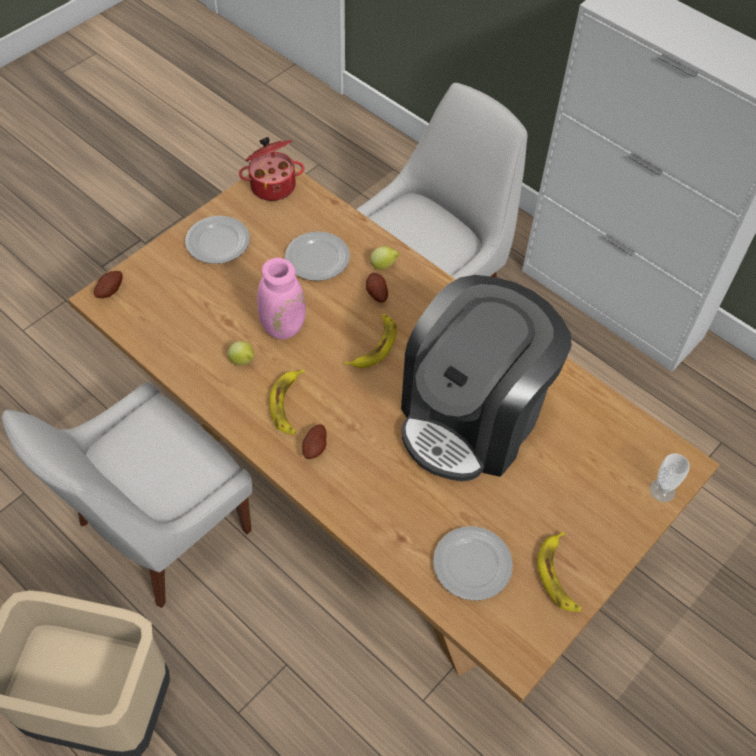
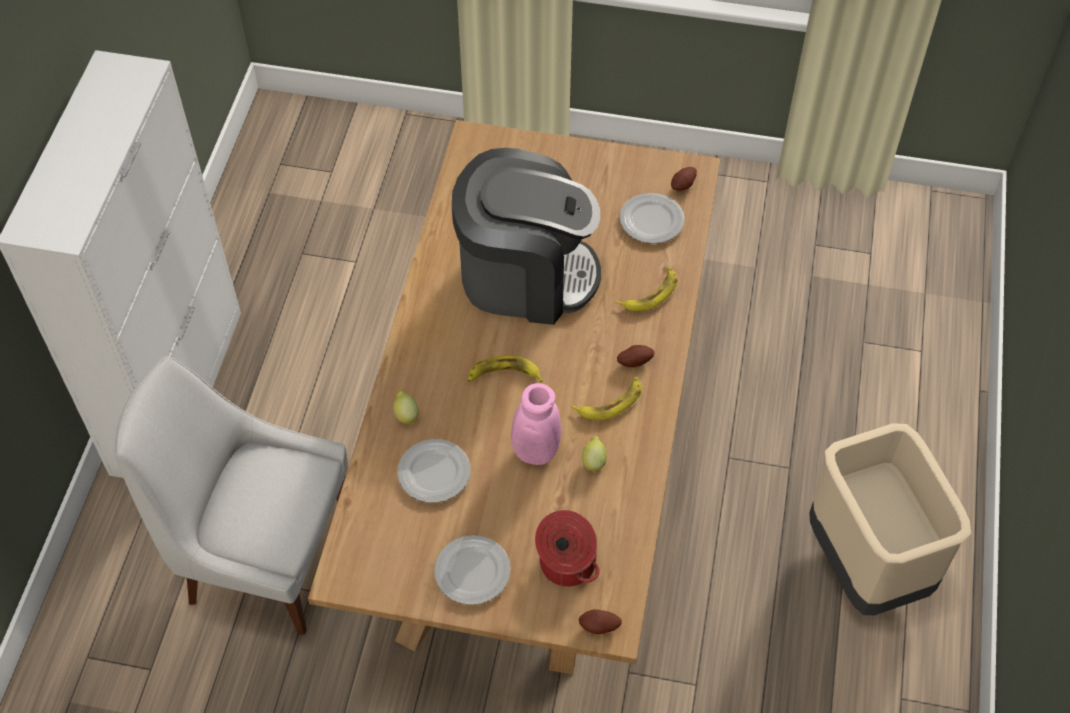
camera: 120 degrees left, 0 degrees up
white chair [2,382,252,608] -> none
cooking pot [239,137,305,201] -> cooking pot moved to [535,510,600,587]
potato [366,273,388,303] -> potato moved to [671,167,697,191]
banana [537,531,582,612] -> banana moved to [616,267,678,311]
cup [649,453,690,502] -> none

